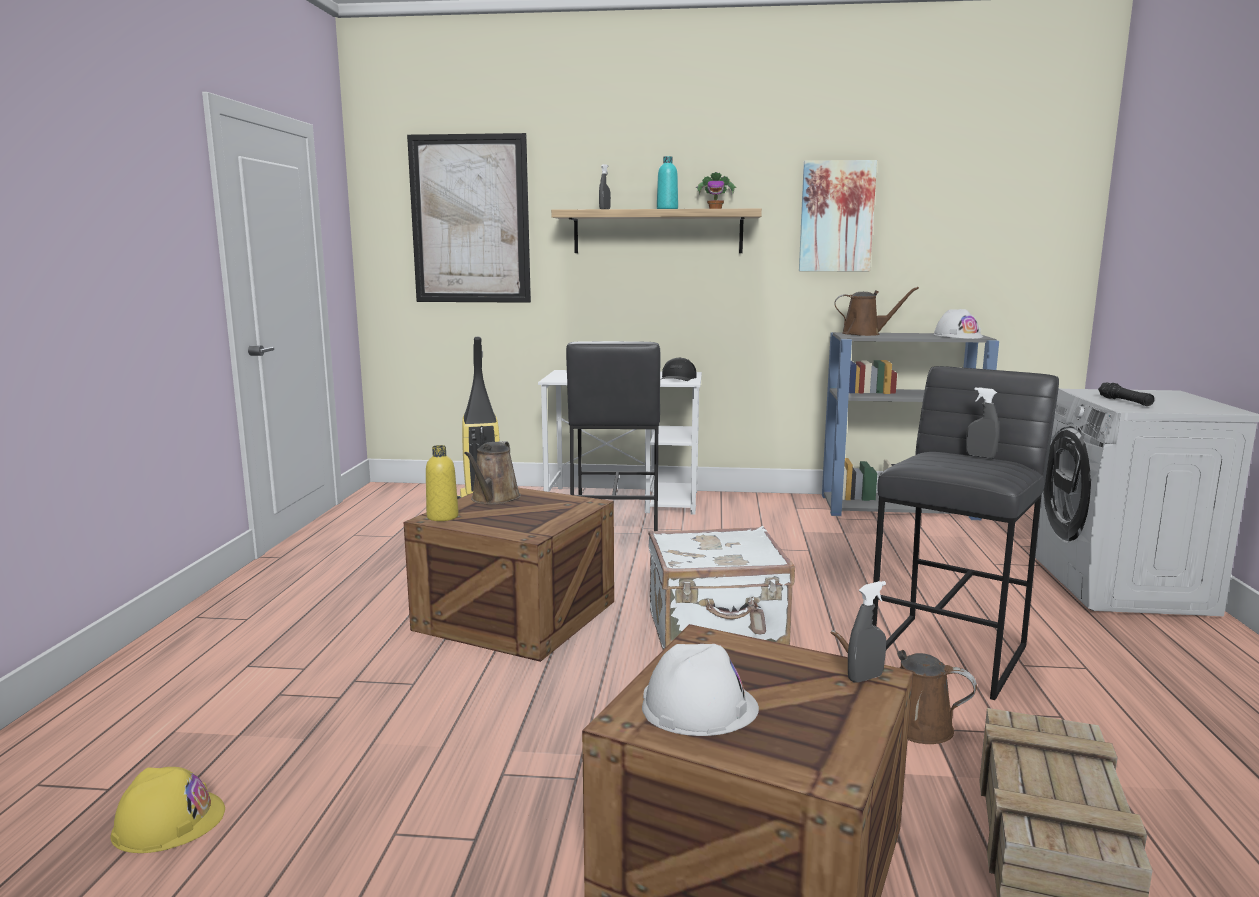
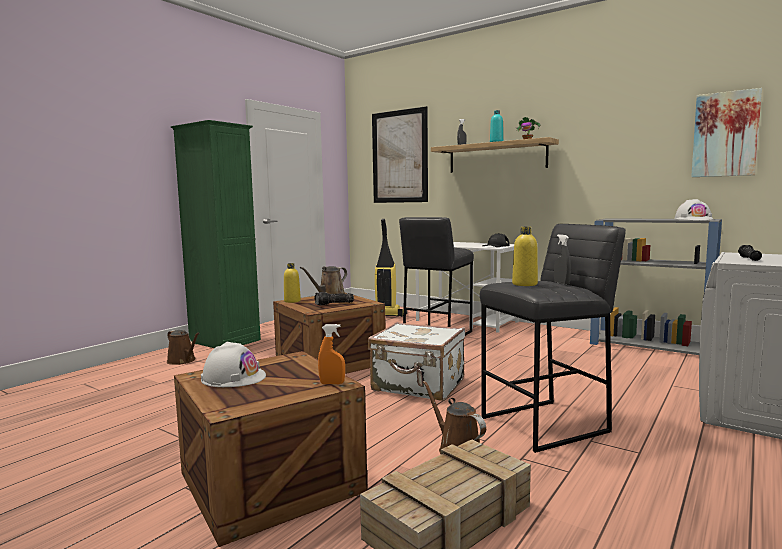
camera: 30 degrees right, 5 degrees down
yellow hard hat [110,767,225,853] -> none
picture [799,160,877,271] -> picture moved to [691,88,762,177]
brown watering can [834,287,919,336] -> brown watering can moved to [167,330,200,365]
grey spray bottle [848,581,886,683] -> orange spray bottle [318,324,345,384]
none -> green cabinet [171,120,261,348]
none -> flashlight [314,292,354,306]
none -> yellow bottle [512,227,538,286]

